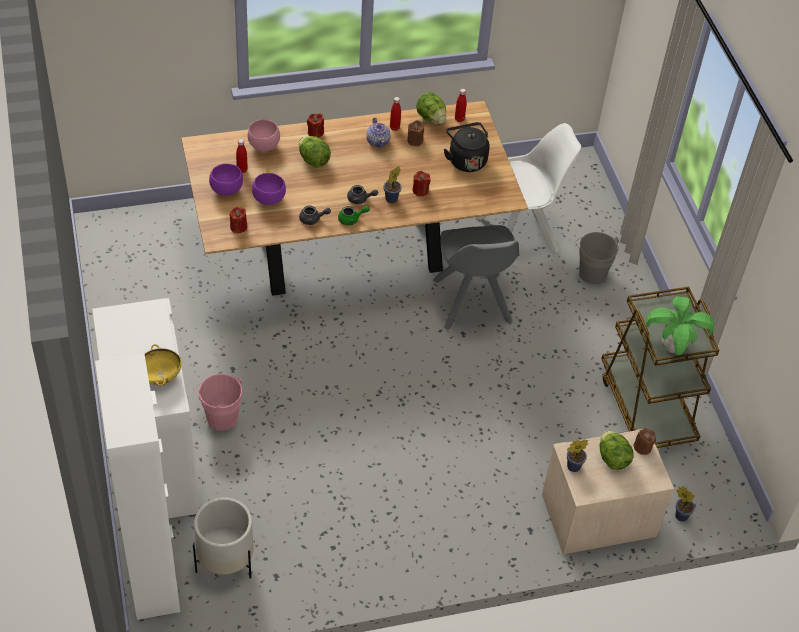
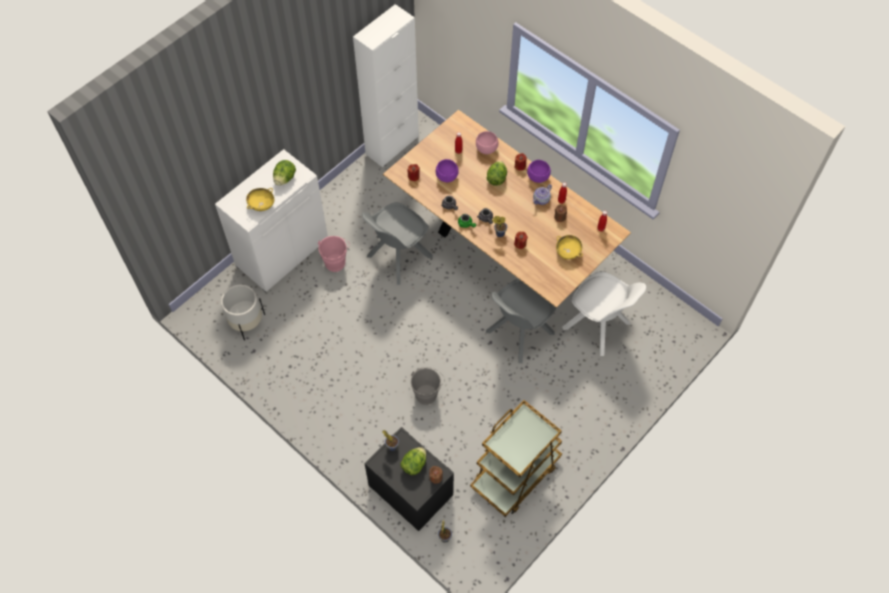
camera: 60 degrees right, 10 degrees up
white cabinet [95,354,180,620] -> white cabinet moved to [353,4,419,167]
purple bowl [209,164,243,196] -> purple bowl moved to [527,160,551,183]
lettuce [416,92,446,124] -> lettuce moved to [273,160,296,186]
black kettle [444,122,490,172] -> yellow bowl [556,235,583,260]
beige nightstand [542,429,674,554] -> black nightstand [364,427,454,531]
grey bucket [575,232,619,284] -> grey bucket moved to [411,367,445,405]
potted plant [646,296,714,355] -> none
none -> grey chair [362,202,433,285]

